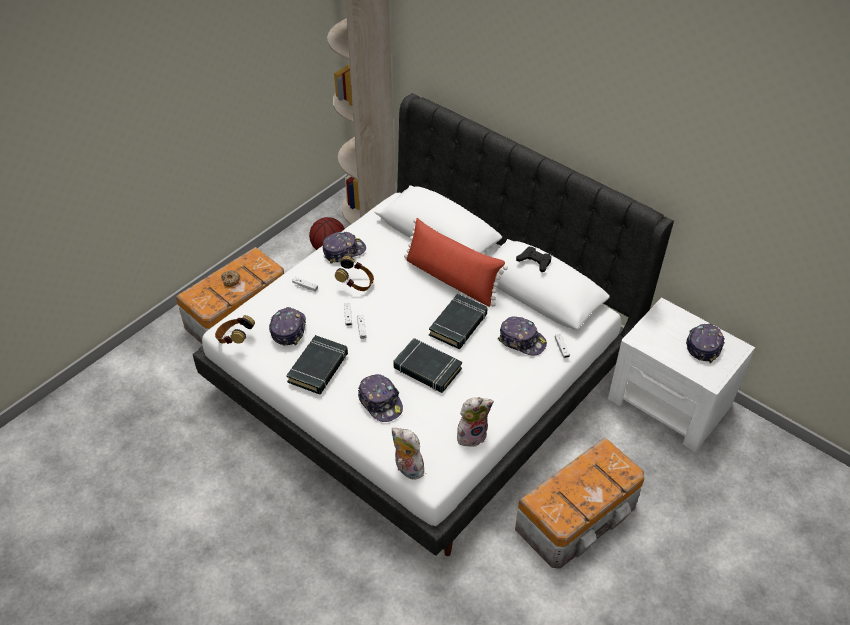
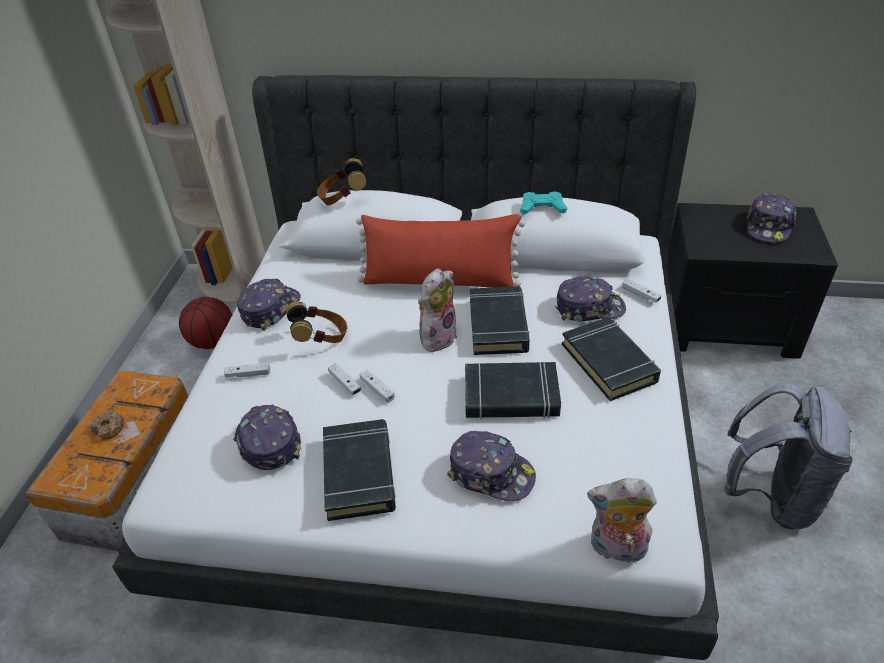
camera: 30 degrees left, 5 degrees down
headphones [215,315,255,344] -> headphones moved to [317,158,366,206]
plush toy [457,397,494,447] -> plush toy moved to [418,268,457,352]
storage box [515,437,644,569] -> grey backpack [724,383,852,529]
black game controller [516,247,552,272] -> turquoise game controller [520,192,567,214]
white nightstand [608,297,755,452] -> black nightstand [668,203,838,359]
cap [686,324,725,363] -> cap turned 150 degrees counterclockwise [747,193,797,243]
none -> black book [562,317,661,401]

